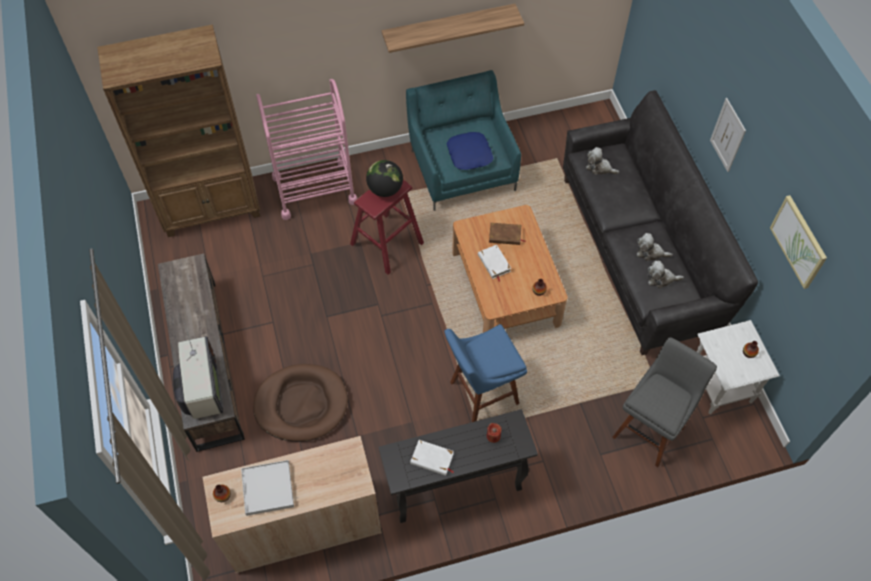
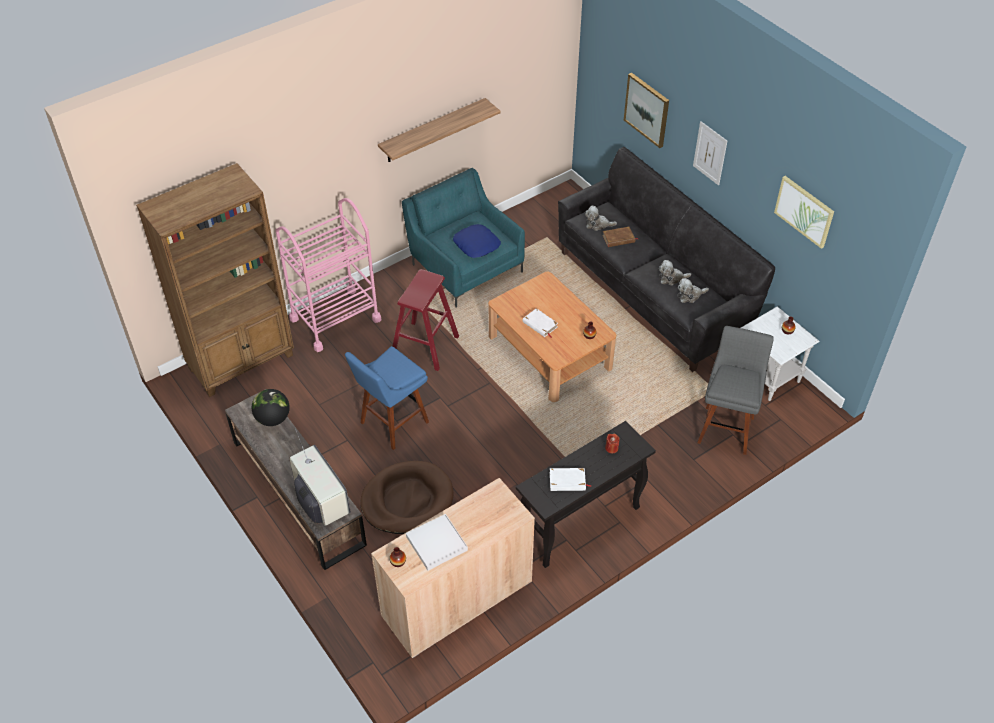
camera: 20 degrees left, 10 degrees down
globe [366,160,403,197] -> globe moved to [252,389,290,426]
blue stool [444,324,527,422] -> blue stool moved to [345,346,429,450]
brown book [489,223,526,245] -> brown book moved to [602,227,638,247]
none -> picture [624,73,669,148]

